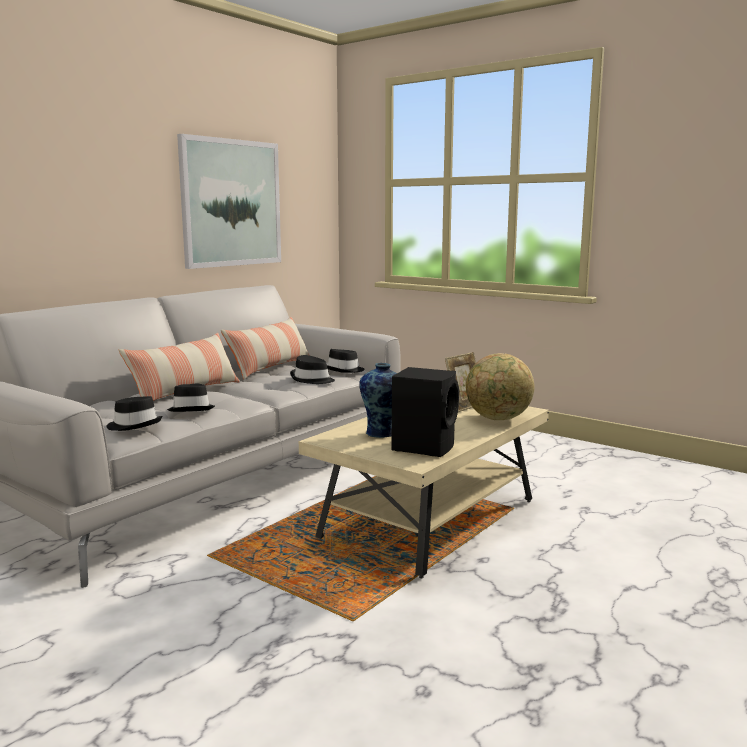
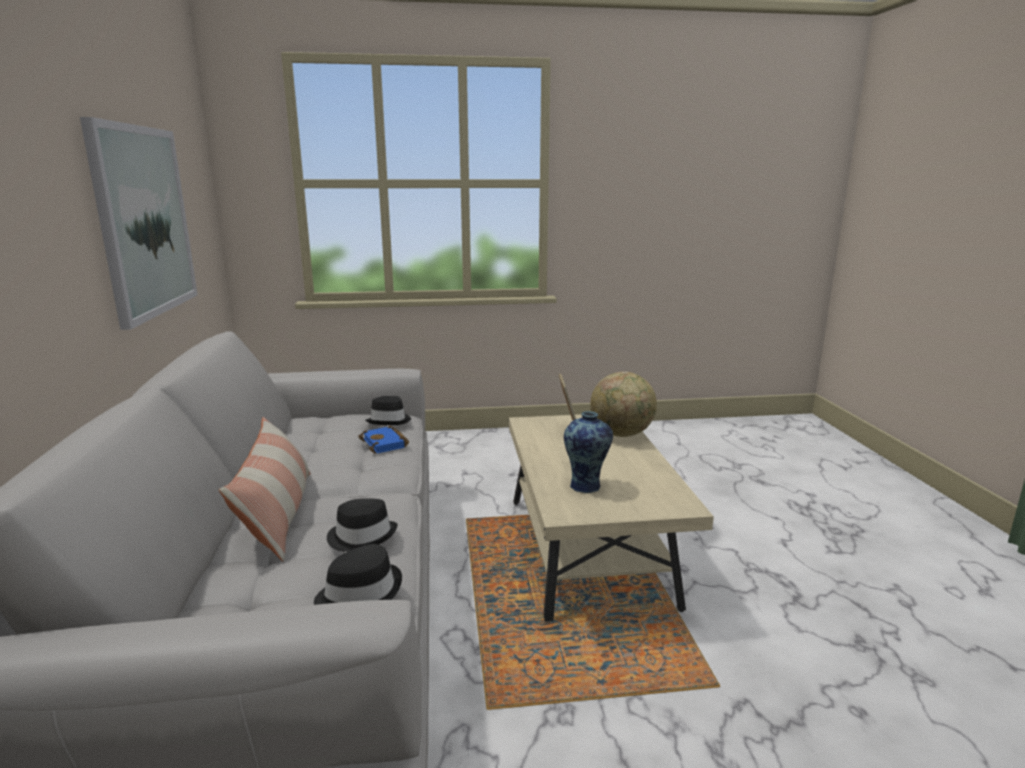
camera: 45 degrees left, 5 degrees up
pillow [221,317,310,379] -> none
black hat [290,355,335,384] -> blue book [358,426,409,453]
black speaker [392,367,459,457] -> none

